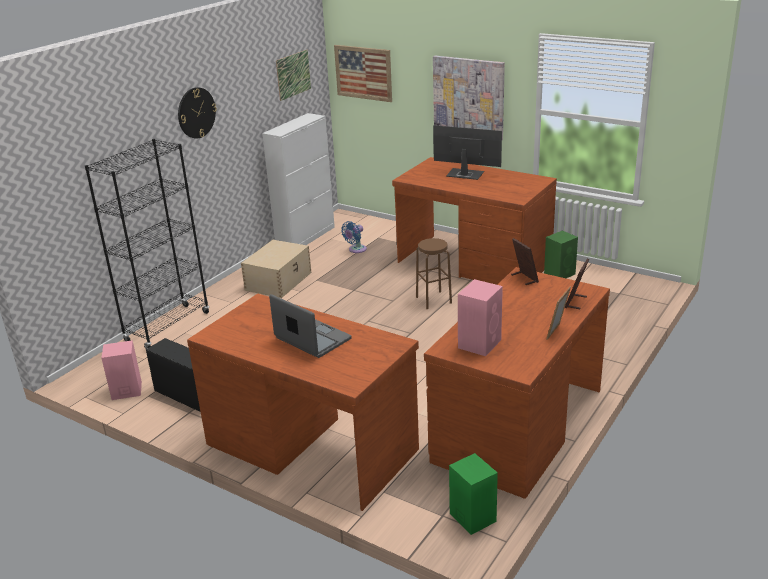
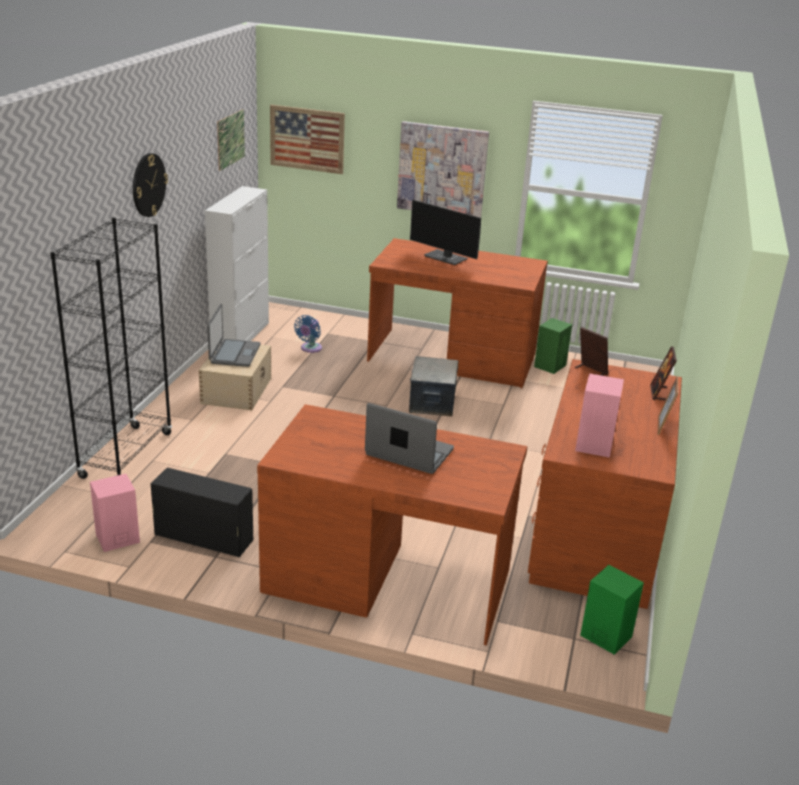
camera: 20 degrees left, 0 degrees up
brown stool [416,238,452,309] -> storage box [409,356,458,417]
monitor [433,125,502,180] -> monitor turned 150 degrees counterclockwise [410,200,481,265]
none -> laptop [207,304,260,367]

